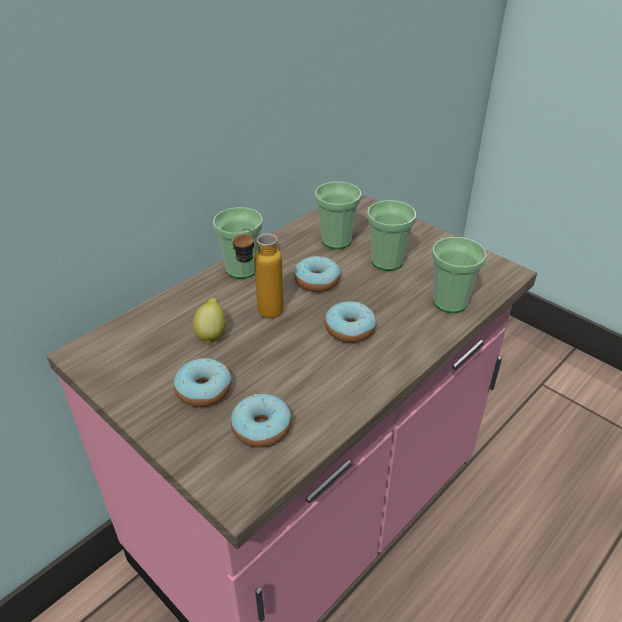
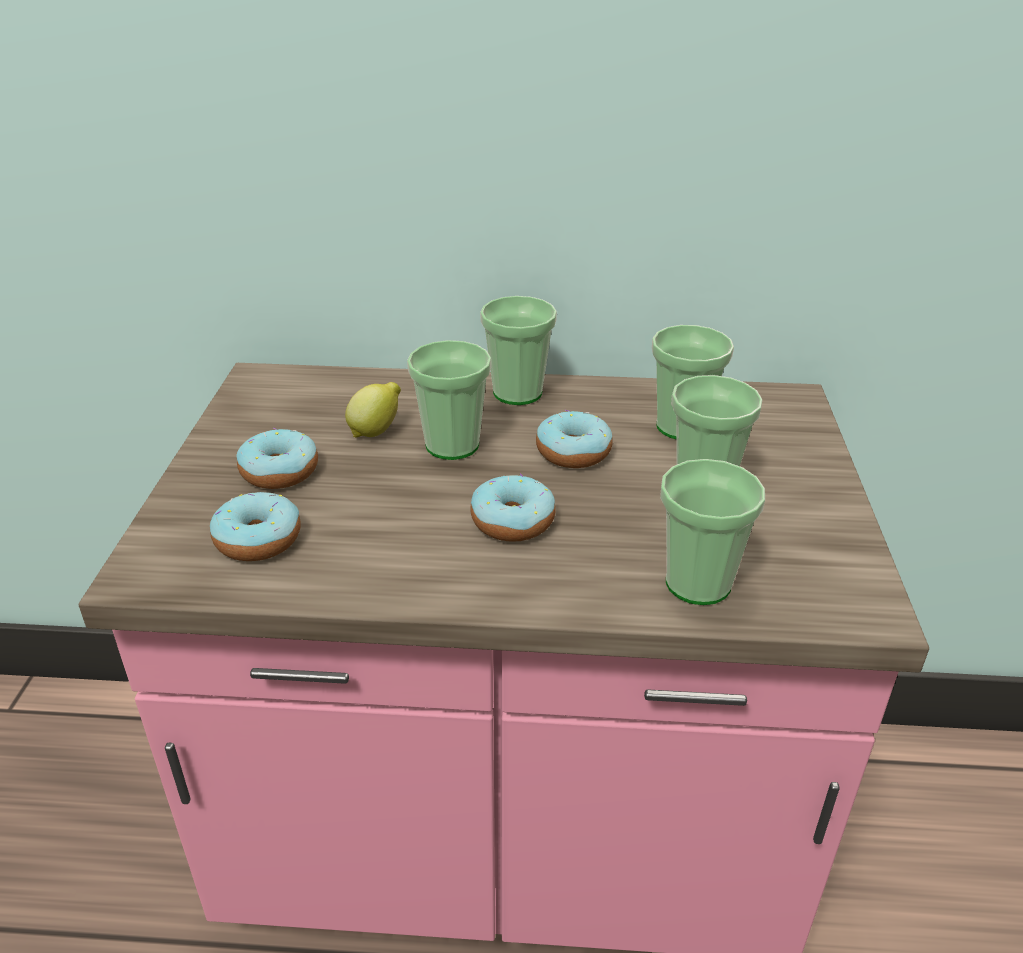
camera: 50 degrees right, 5 degrees down
bottle [232,228,284,318] -> cup [407,340,491,460]

